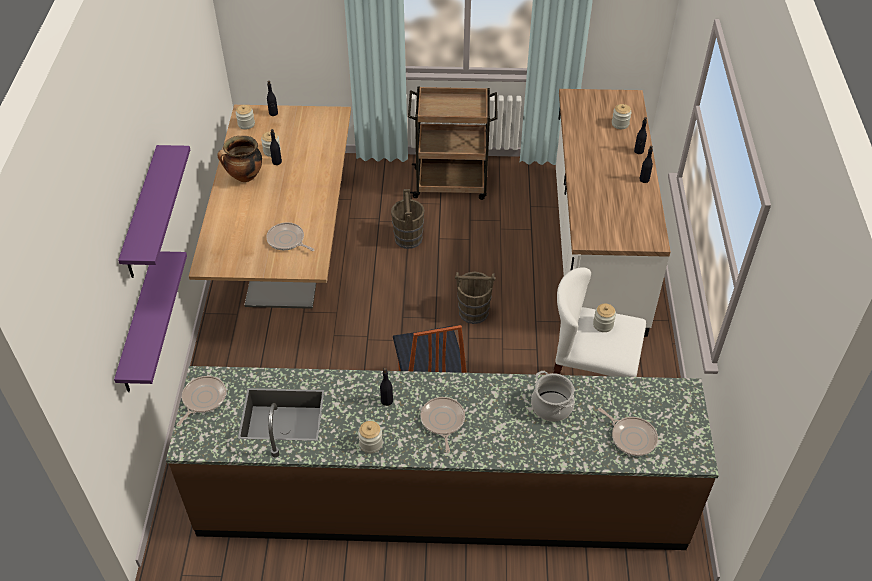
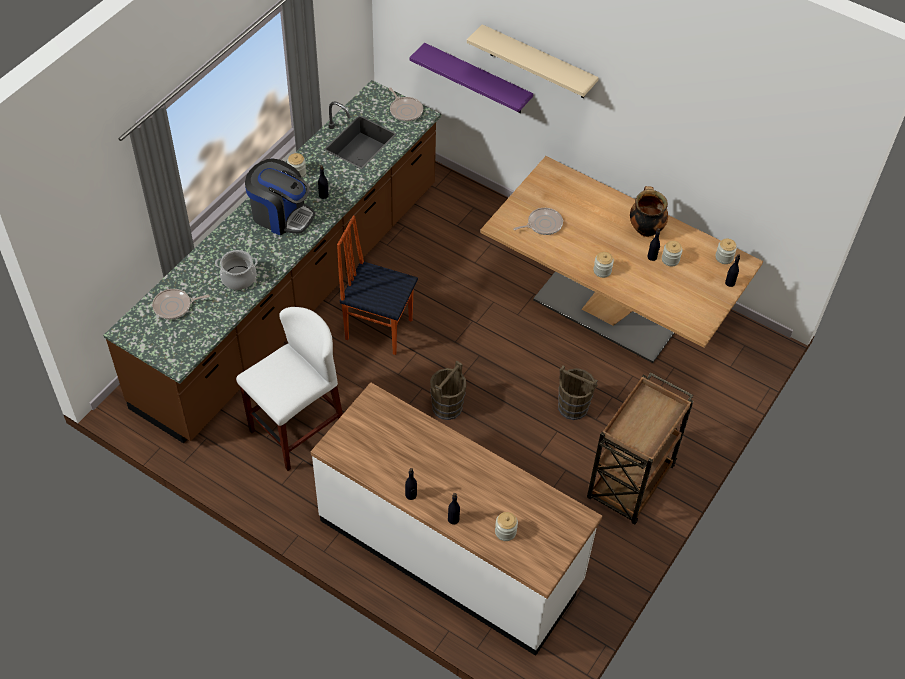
camera: 120 degrees right, 5 degrees up
purple shelf [118,145,190,278] -> beige shelf [467,24,599,98]
frying pan [421,397,465,453] -> coffee machine [245,158,315,236]
jar [593,304,616,332] -> jar moved to [593,252,614,278]

